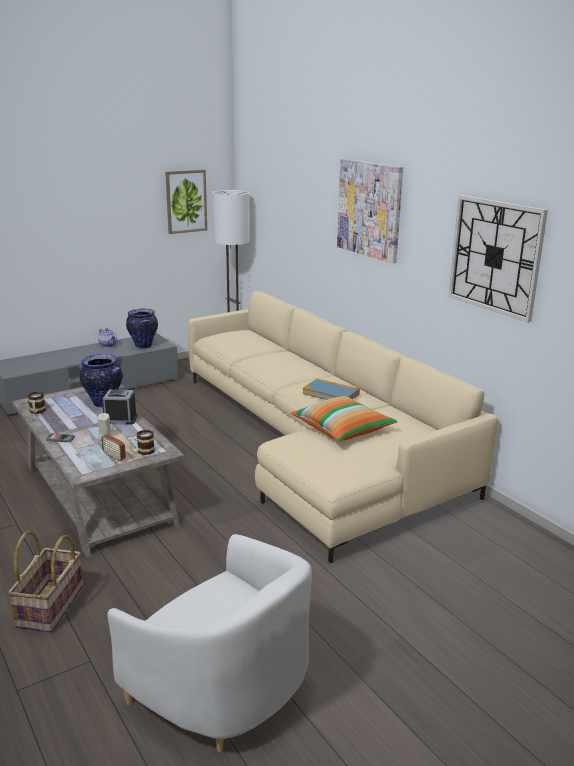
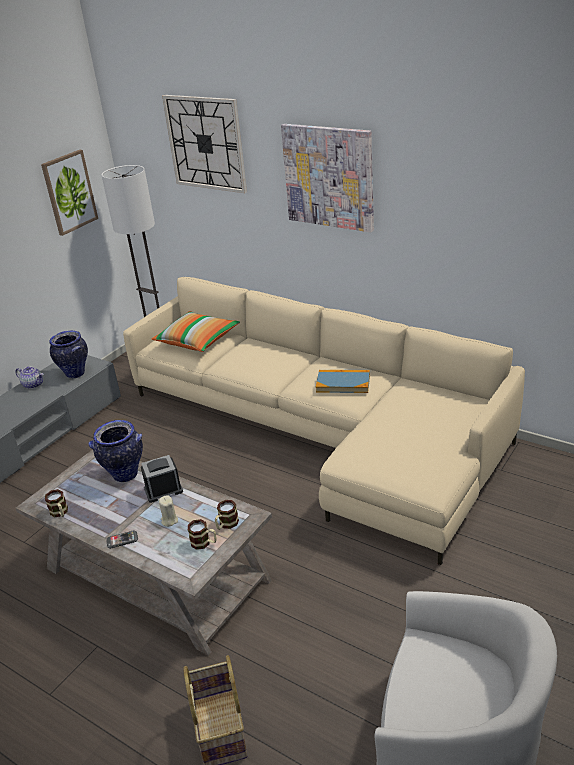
camera: 20 degrees left, 10 degrees up
radio [101,423,126,462] -> mug [188,519,217,550]
pillow [291,396,397,442] -> pillow moved to [152,311,240,352]
wall clock [448,195,548,323] -> wall clock moved to [162,95,247,193]

